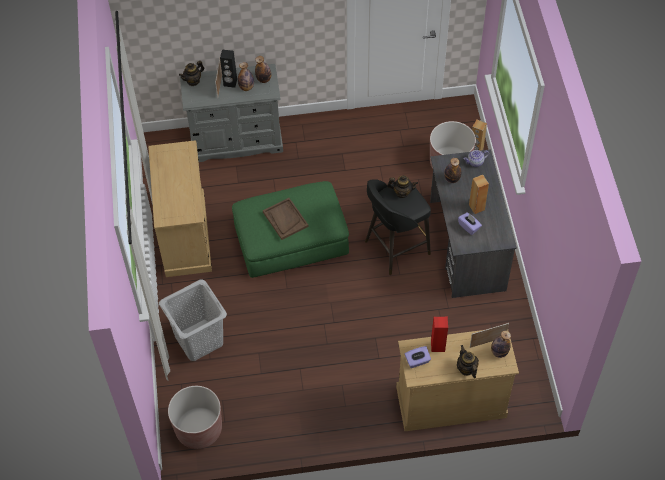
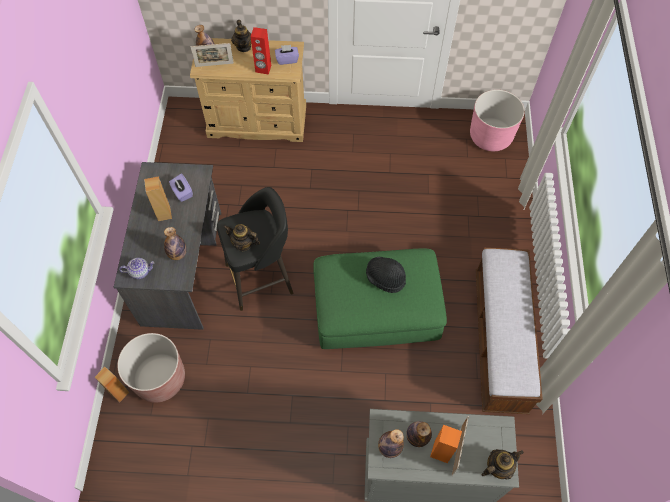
camera: 170 degrees left, 5 degrees up
beige dresser [148,140,212,277] -> bench [476,248,543,414]
grey laundry basket [159,279,227,361] -> none
brown planter [168,386,222,449] -> pink planter [470,90,525,151]
black speaker [220,50,237,88] -> orange speaker [430,425,462,463]
brown tray [263,198,309,240] -> black hat [366,257,406,293]

